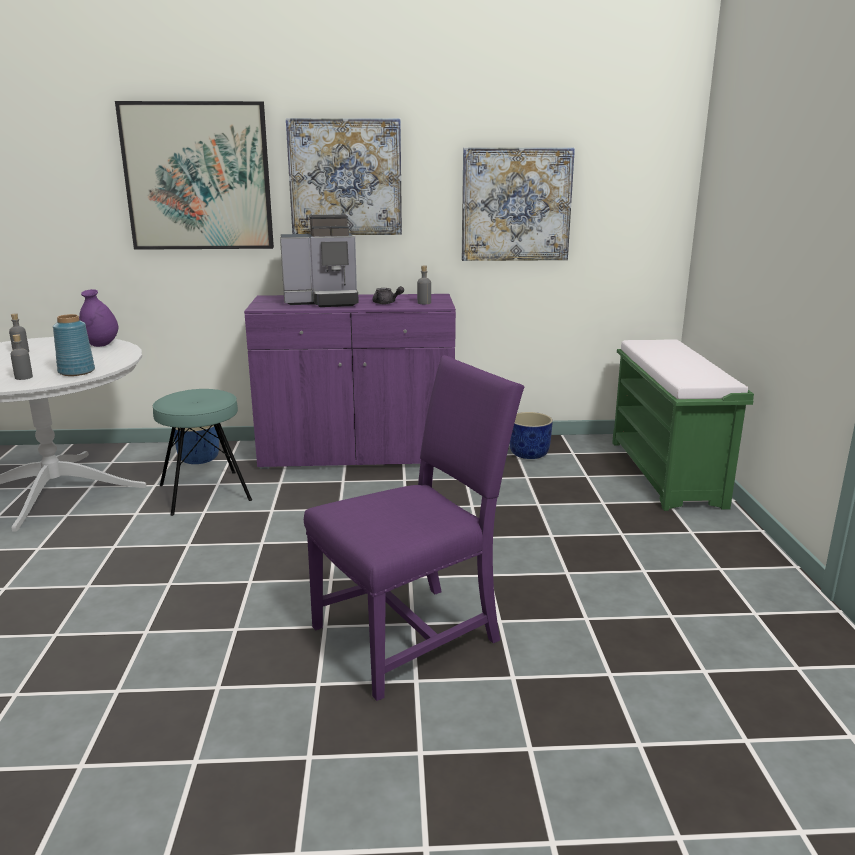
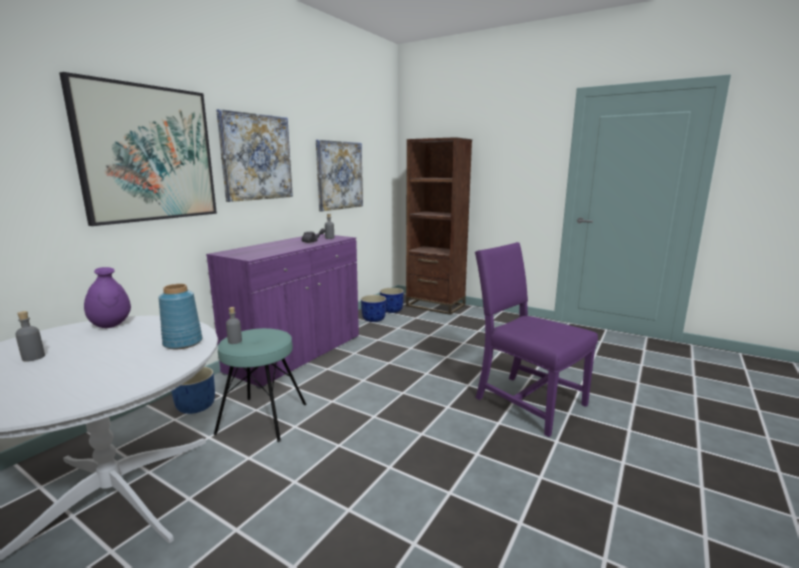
camera: 55 degrees left, 5 degrees down
grey bottle [10,334,33,380] -> grey bottle moved to [226,307,242,344]
coffee machine [280,214,359,307] -> none
purple chair [304,355,524,701] -> purple chair turned 45 degrees counterclockwise [475,242,598,437]
green bench [612,339,754,511] -> brown bookcase [406,137,472,315]
none -> blue planter [380,288,404,313]

